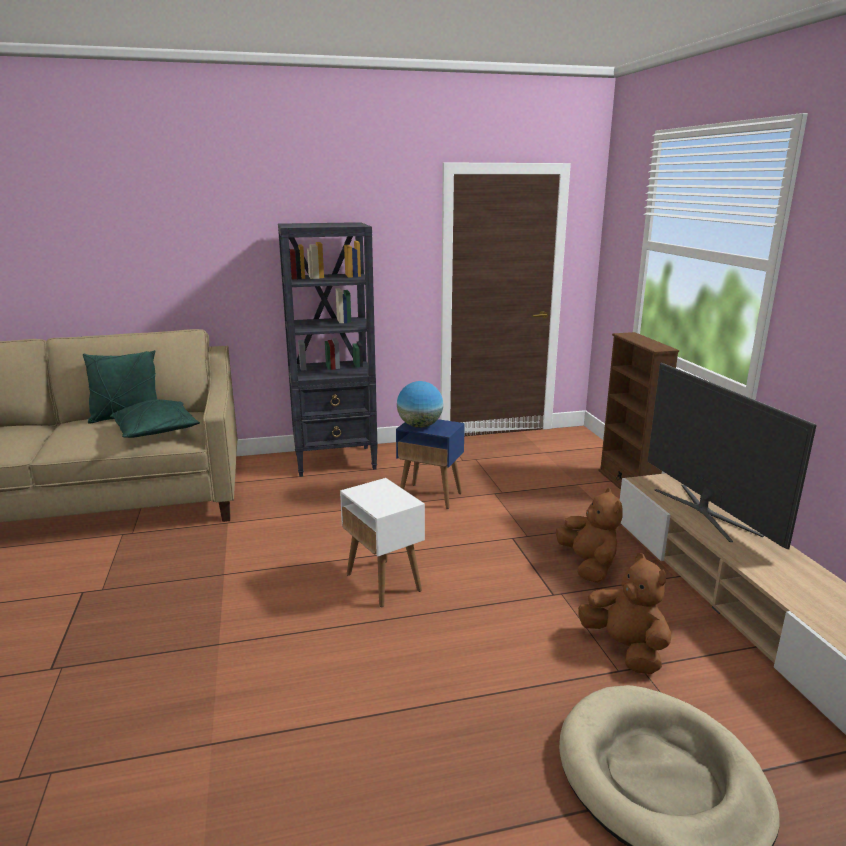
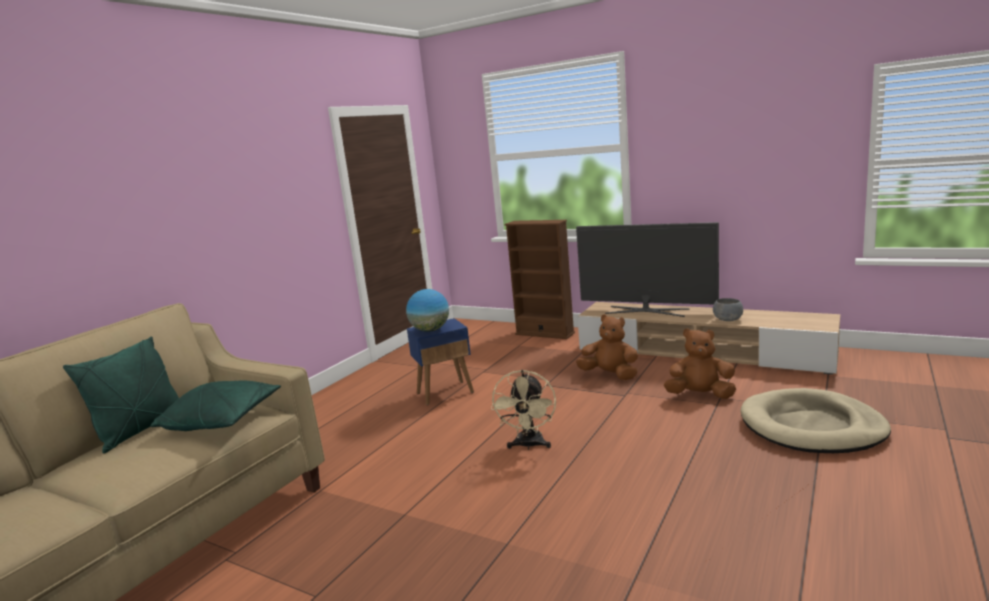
camera: 45 degrees left, 5 degrees down
black bookcase [278,222,378,477] -> none
white side table [340,478,425,607] -> beige fan [491,370,556,450]
none -> grey bowl [713,298,743,321]

